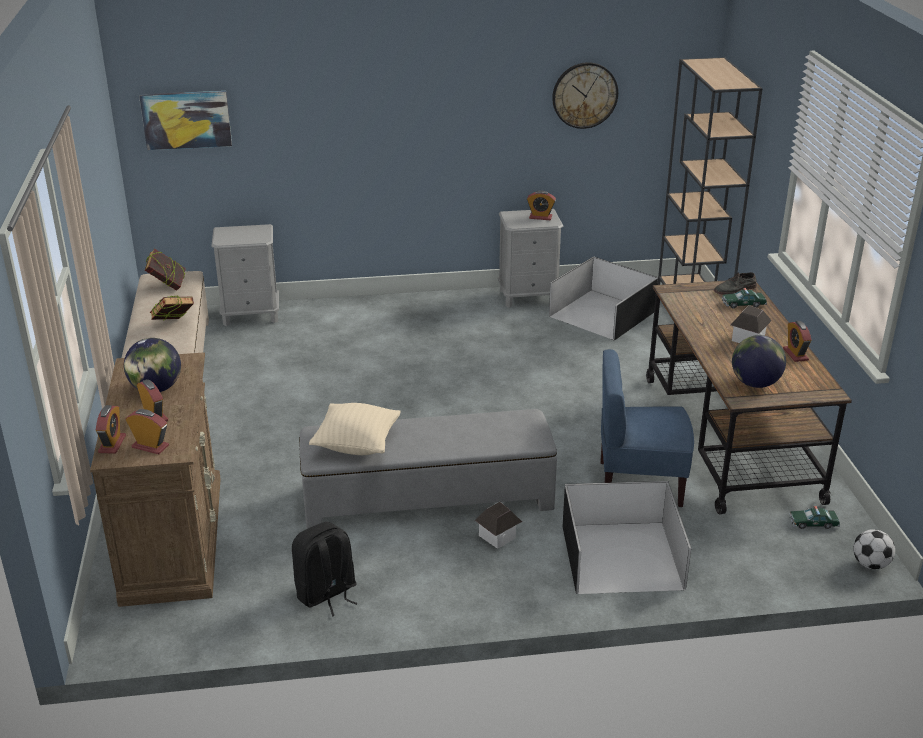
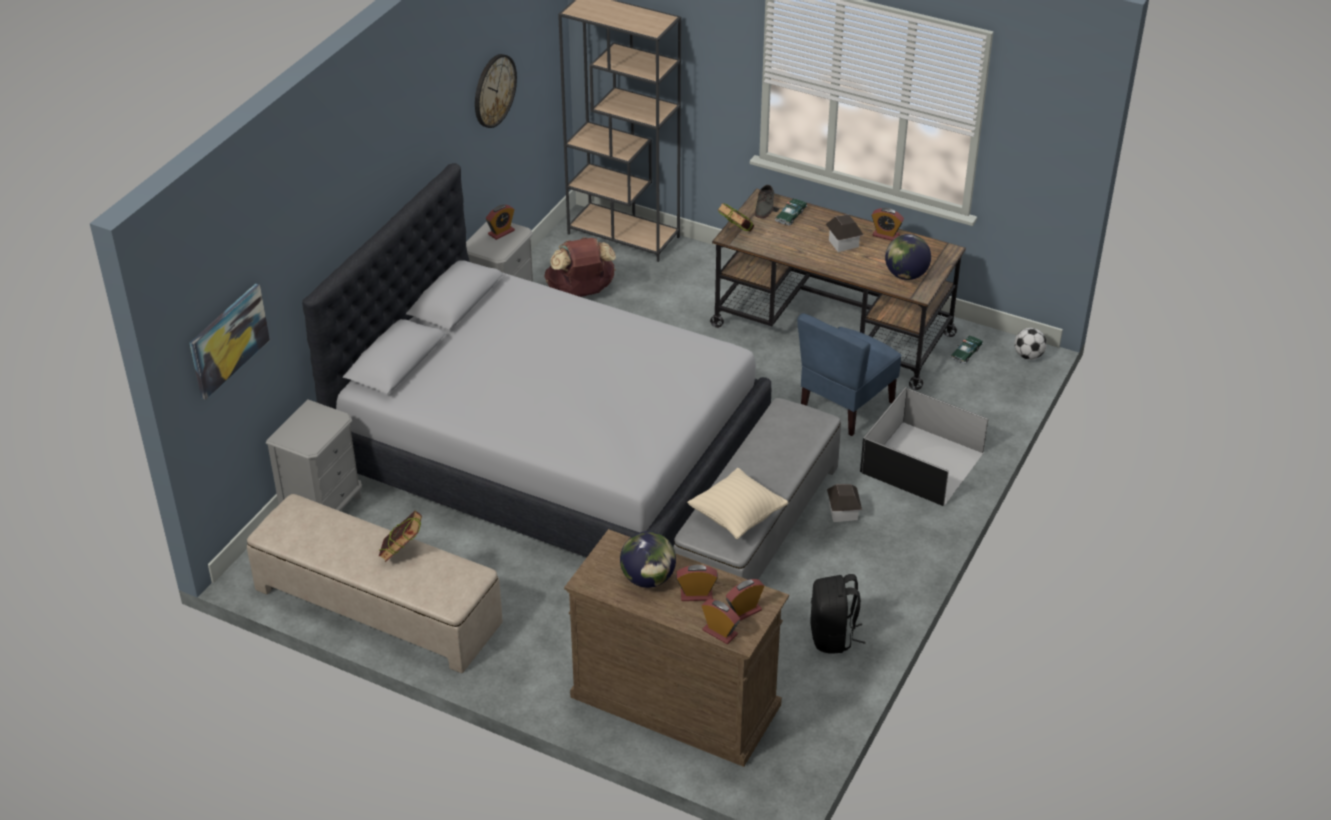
camera: 55 degrees left, 10 degrees up
book [145,248,186,291] -> book moved to [717,203,755,232]
black storage box [549,257,659,341] -> brown backpack [544,237,616,297]
none -> grey bed [302,163,771,557]

